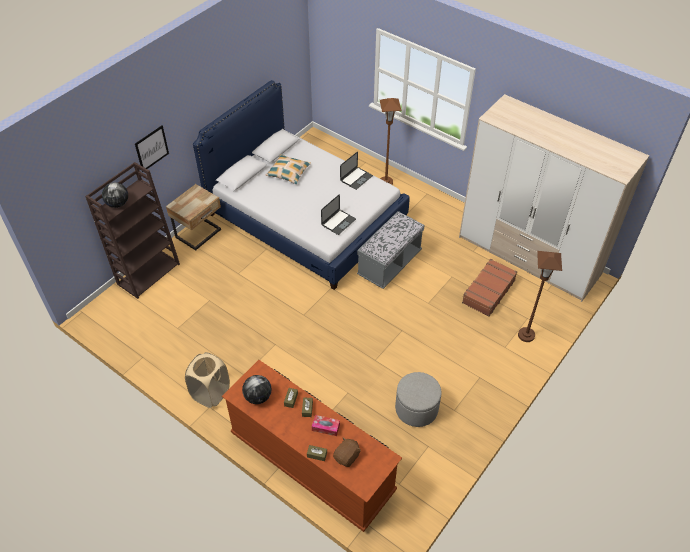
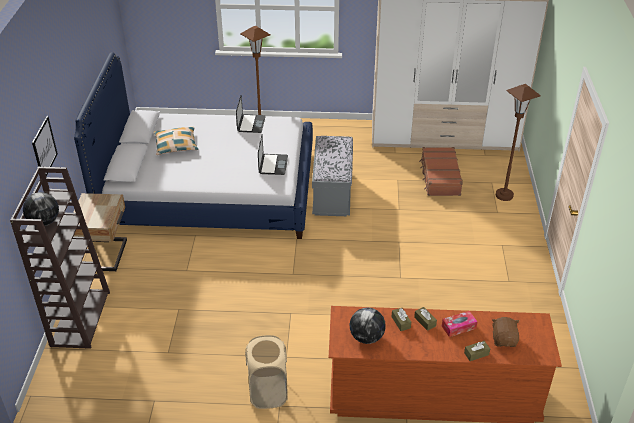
camera: 35 degrees left, 10 degrees down
grey ottoman [395,372,442,427] -> none

